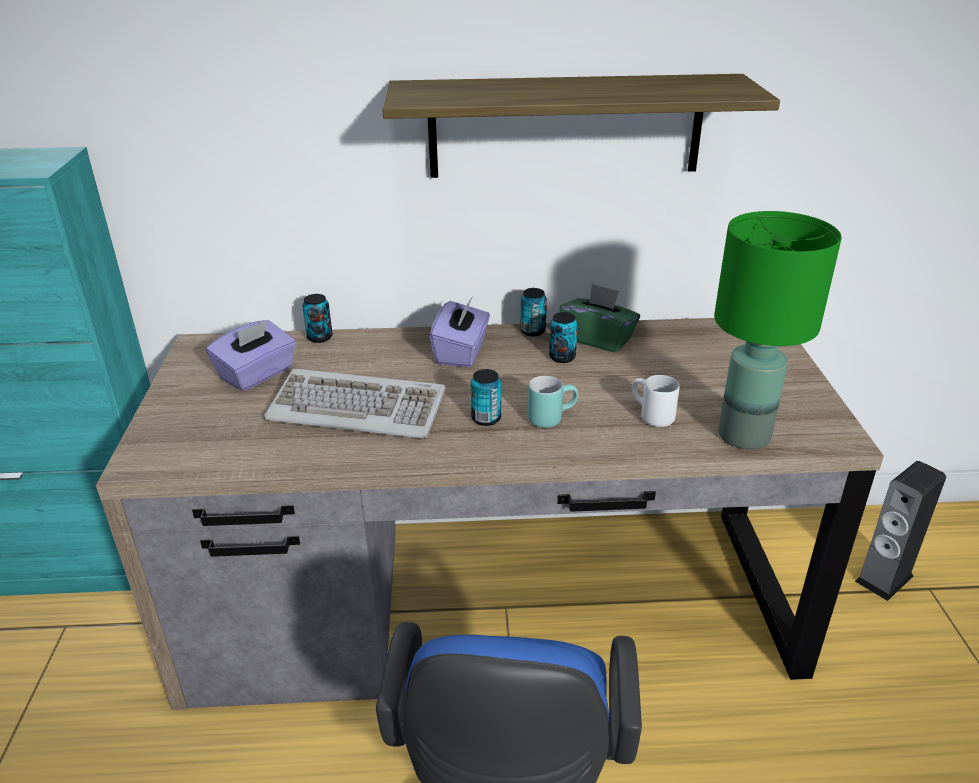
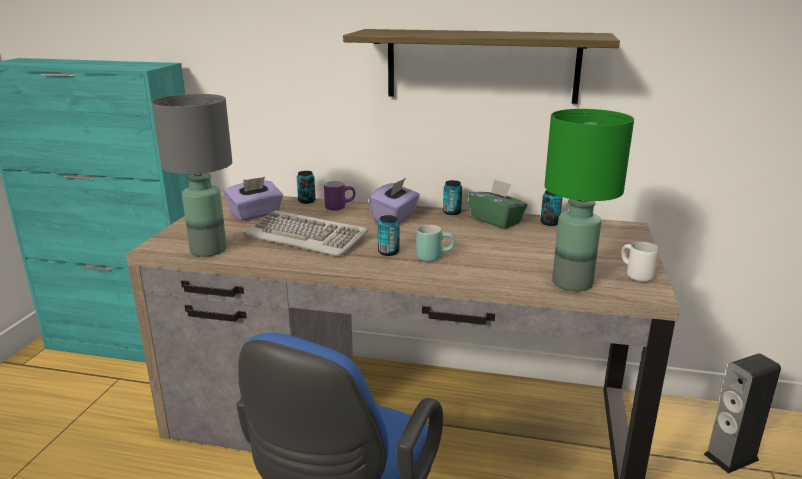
camera: 15 degrees right, 10 degrees down
can [549,312,578,363] -> can moved to [540,190,563,226]
white mug [632,375,679,427] -> white mug moved to [621,242,659,282]
none -> grey table lamp [152,94,232,257]
none -> purple mug [324,181,355,211]

